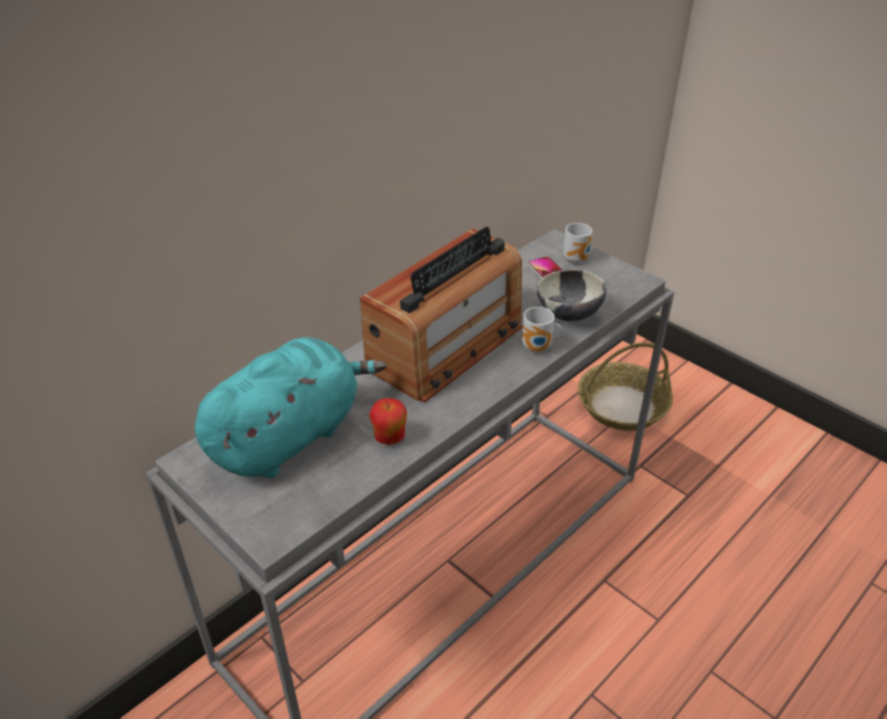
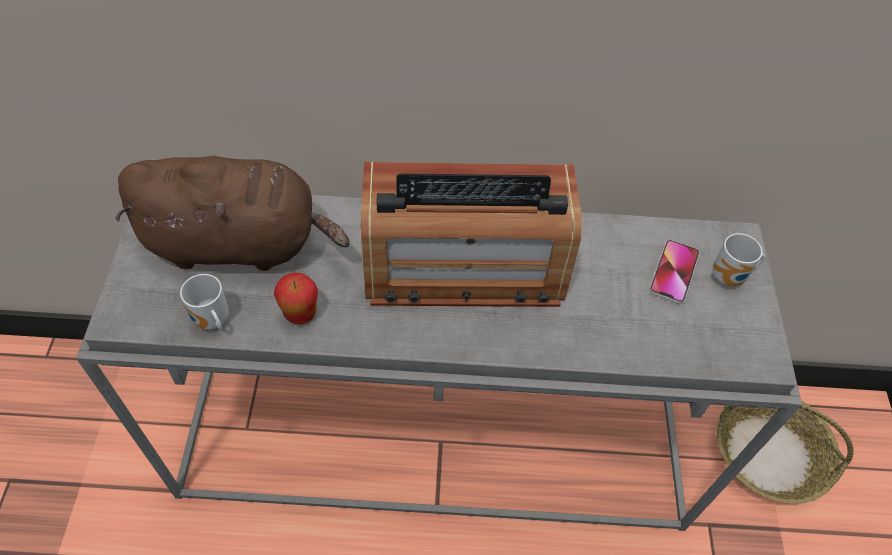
camera: 45 degrees right, 15 degrees up
turquoise plush toy [195,337,387,478] -> brown plush toy [115,156,350,271]
mug [522,307,562,353] -> mug moved to [180,274,229,330]
bowl [537,269,606,322] -> none

